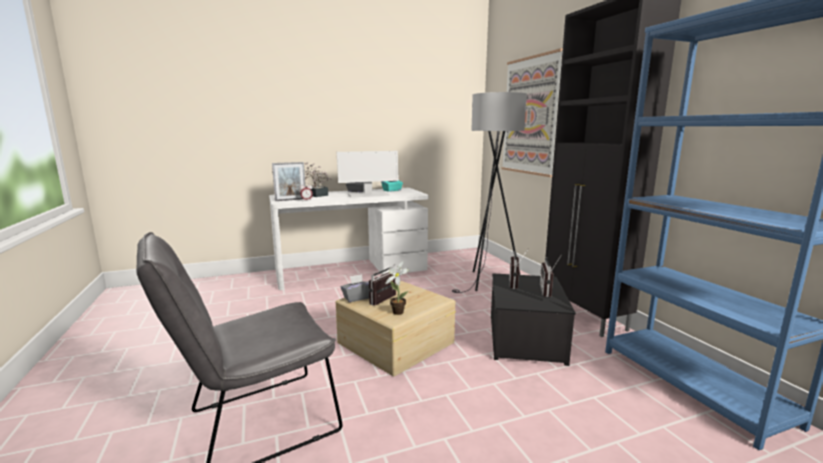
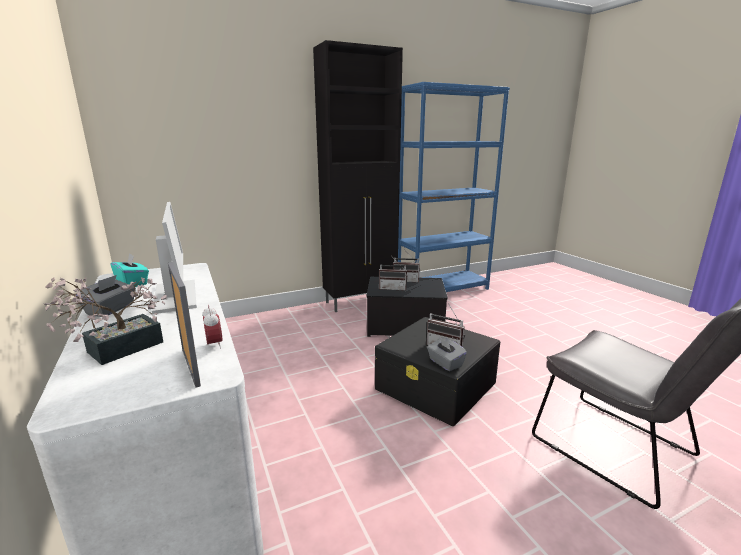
camera: 95 degrees left, 5 degrees up
beige storage box [336,280,456,376] -> black storage box [375,317,500,426]
potted plant [385,261,409,315] -> none
grey floor lamp [452,92,527,293] -> none
picture [502,48,563,177] -> none

